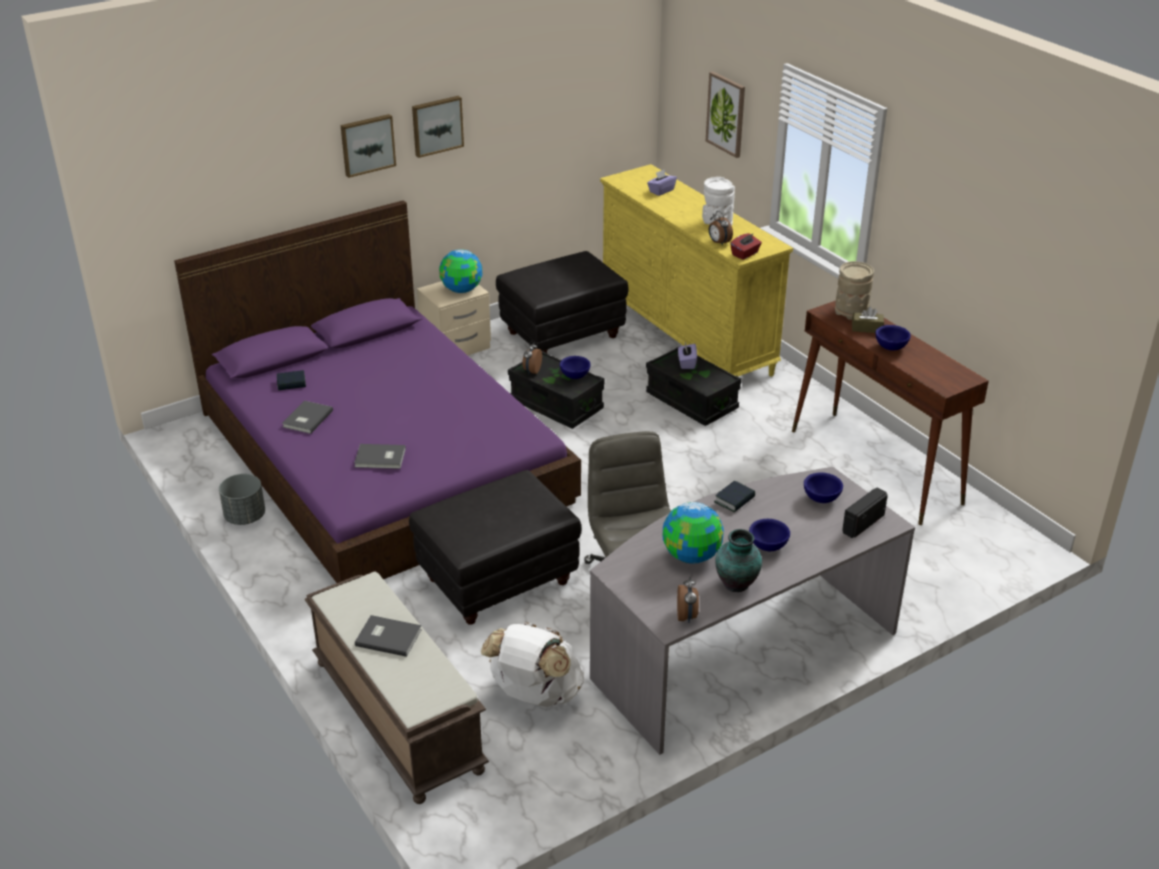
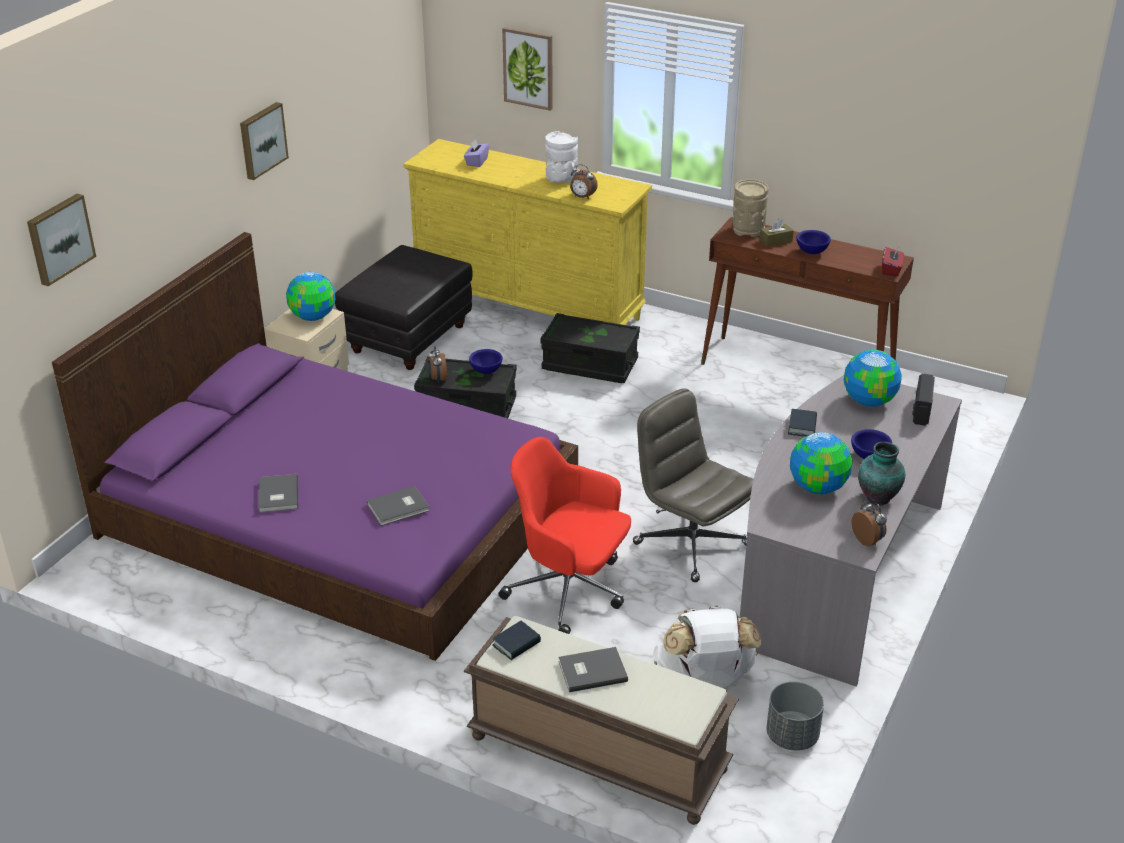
camera: 30 degrees left, 0 degrees up
grey planter [219,474,265,525] -> grey planter moved to [766,682,824,751]
book [277,370,306,390] -> book moved to [492,621,541,660]
picture [341,114,396,178] -> picture moved to [27,194,96,286]
black ottoman [409,470,582,625] -> red office chair [498,437,631,634]
purple tissue box [678,342,697,369] -> none
red tissue box [730,233,762,260] -> red tissue box moved to [882,247,904,276]
blue bowl [804,472,843,503] -> globe [844,350,902,407]

